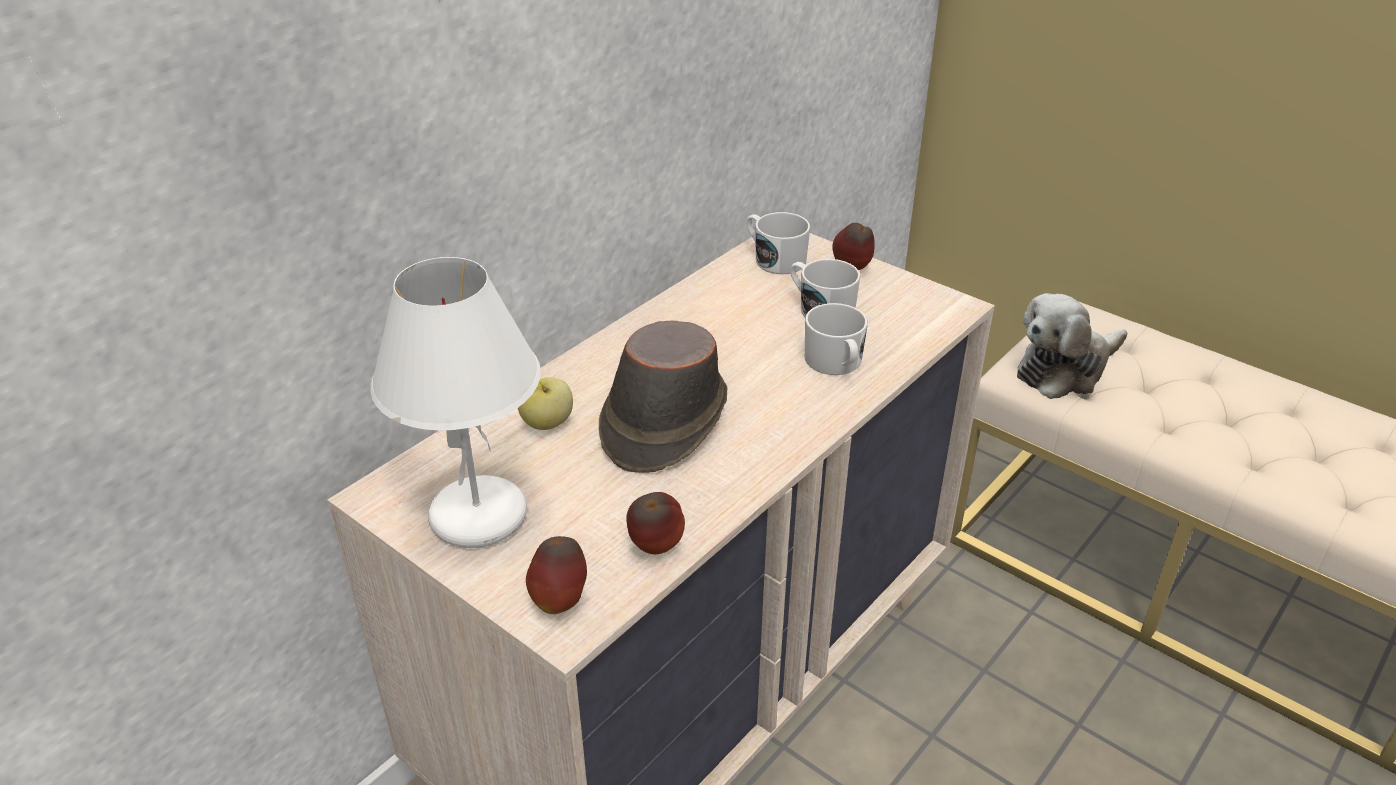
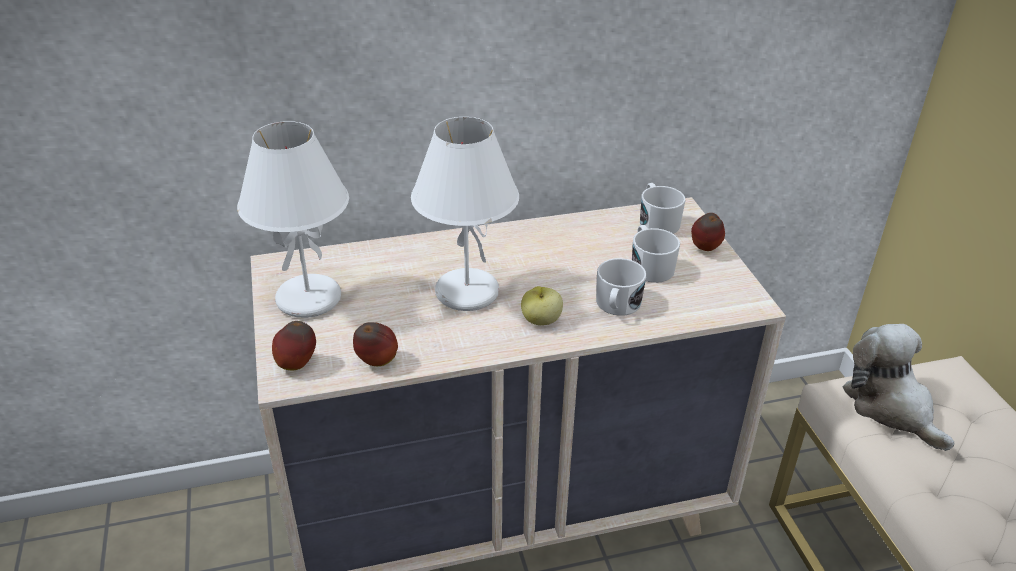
camera: 35 degrees right, 0 degrees up
apple [518,377,573,430] -> apple moved to [521,286,563,325]
brown hat [599,321,728,473] -> white table lamp [411,117,519,311]
plush toy [1017,293,1127,399] -> plush toy turned 60 degrees clockwise [843,324,955,451]

